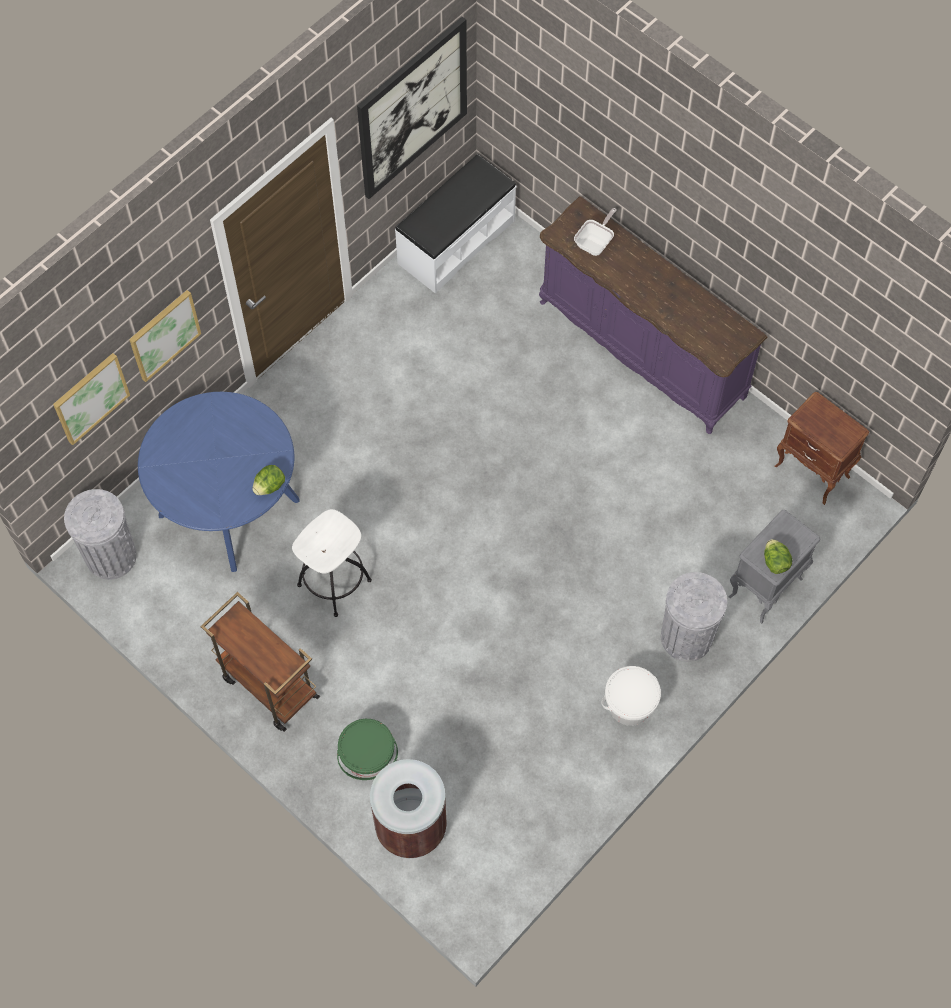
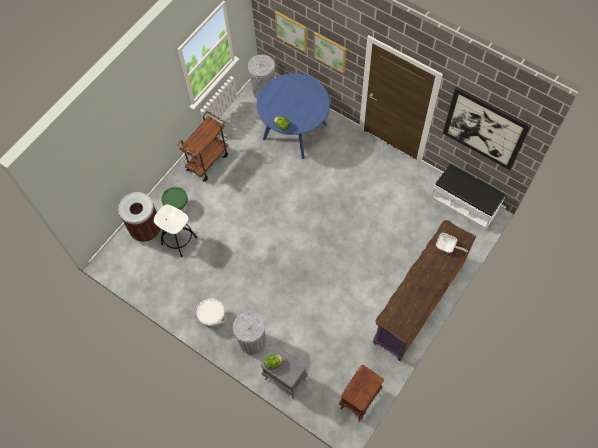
camera: 85 degrees right, 0 degrees up
white stool [292,509,372,617] -> white stool moved to [154,205,197,257]

